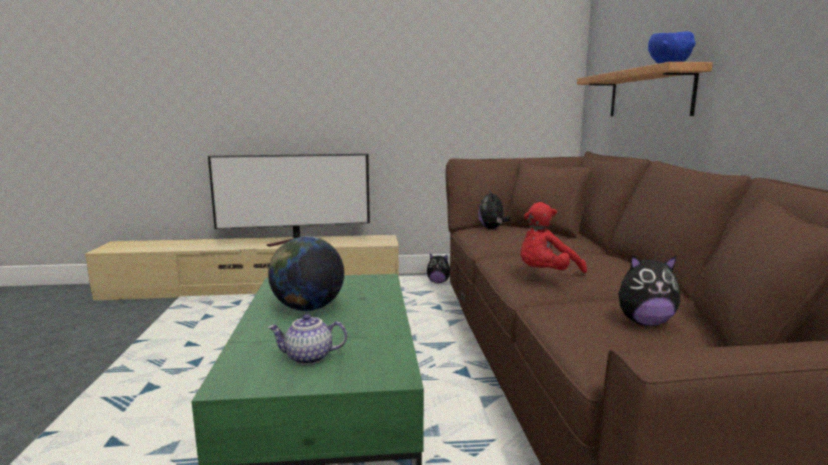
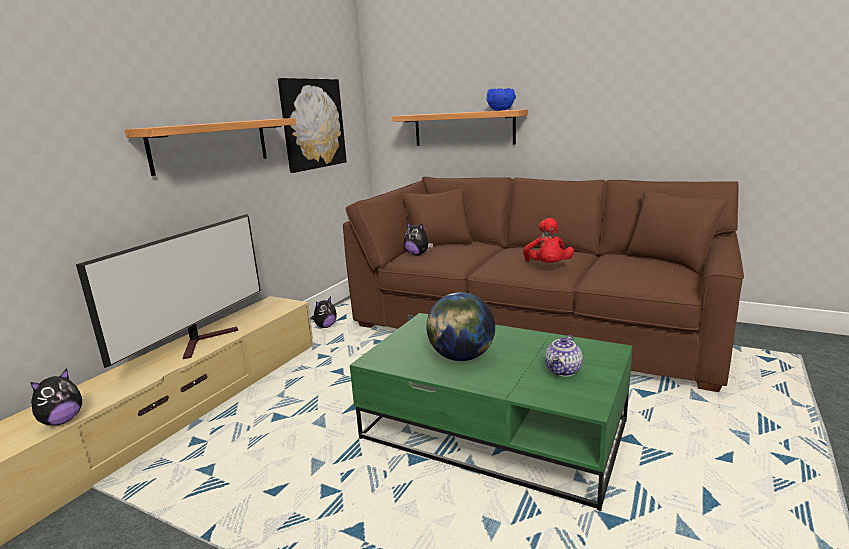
camera: 55 degrees left, 5 degrees up
plush toy [618,255,680,326] -> plush toy moved to [31,369,82,425]
none -> shelf [125,118,296,176]
none -> picture [278,78,347,173]

